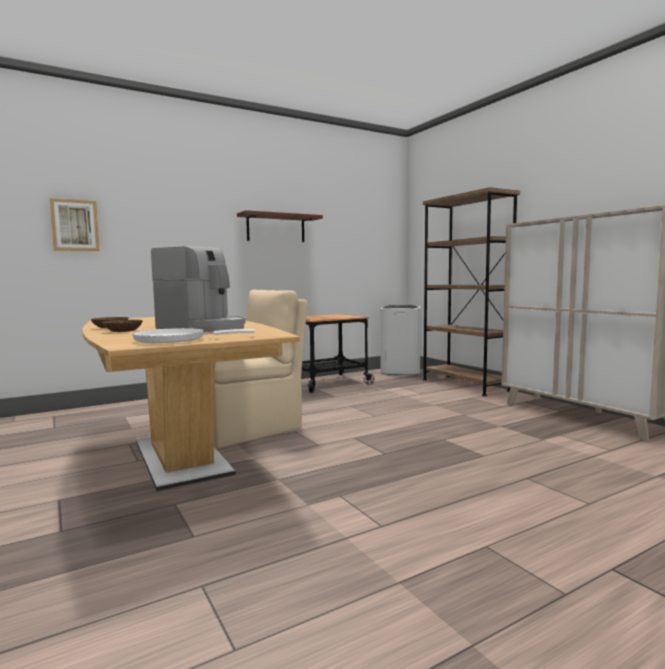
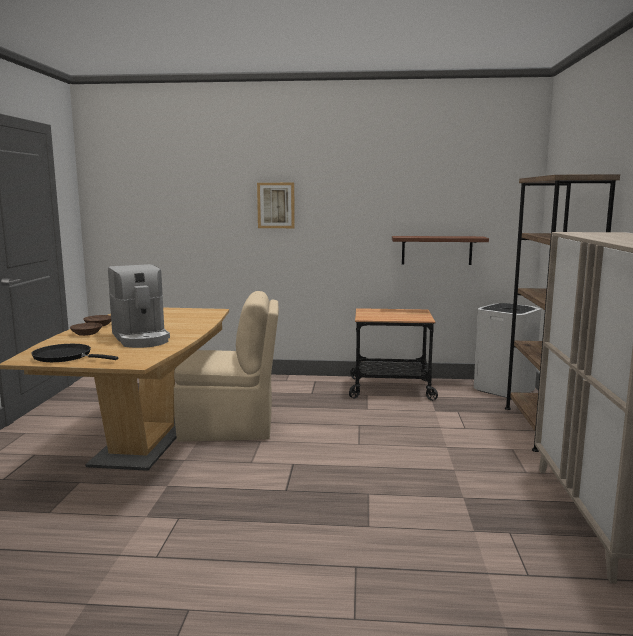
camera: 35 degrees right, 5 degrees up
picture [50,198,100,251] -> picture moved to [257,183,295,228]
white frying pan [132,328,255,343] -> black frying pan [31,344,118,362]
brown shelf [237,210,323,242] -> brown shelf moved to [392,236,489,265]

